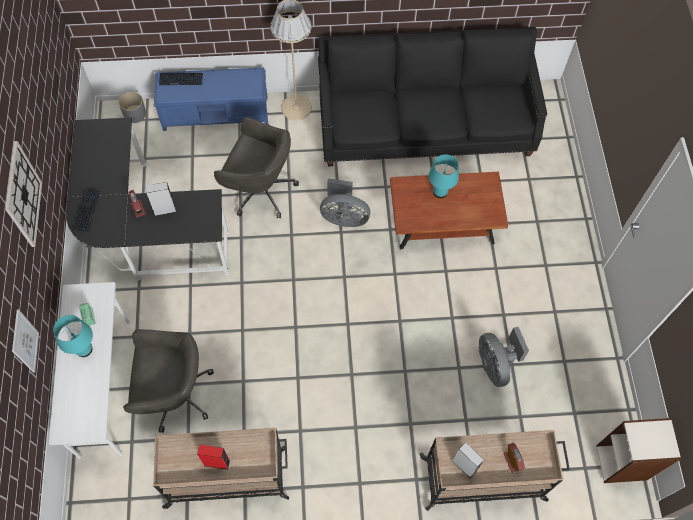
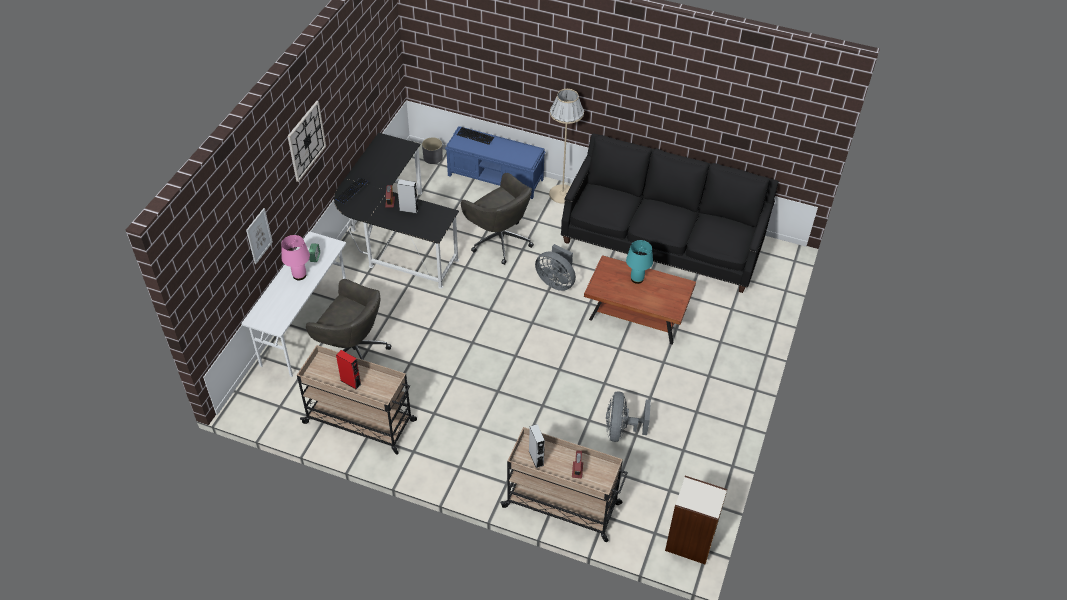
camera: 25 degrees right, 15 degrees down
turquoise table lamp [53,315,93,357] -> pink table lamp [281,235,310,280]

